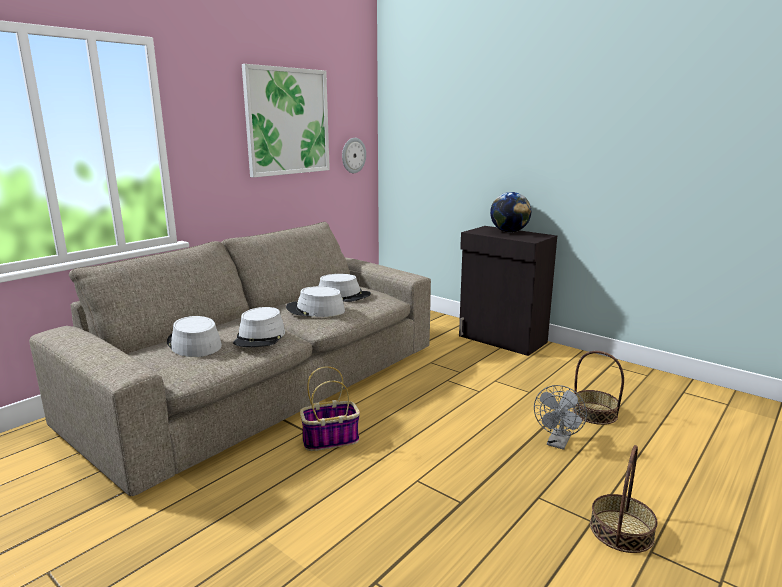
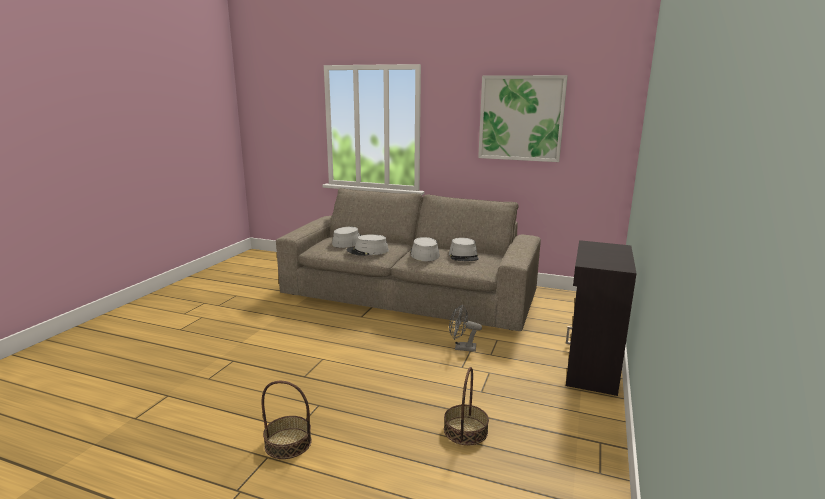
camera: 70 degrees right, 0 degrees up
basket [300,367,360,451] -> none
wall clock [342,138,366,173] -> none
globe [490,192,531,232] -> none
grey fan [534,385,587,450] -> grey fan moved to [449,305,482,352]

